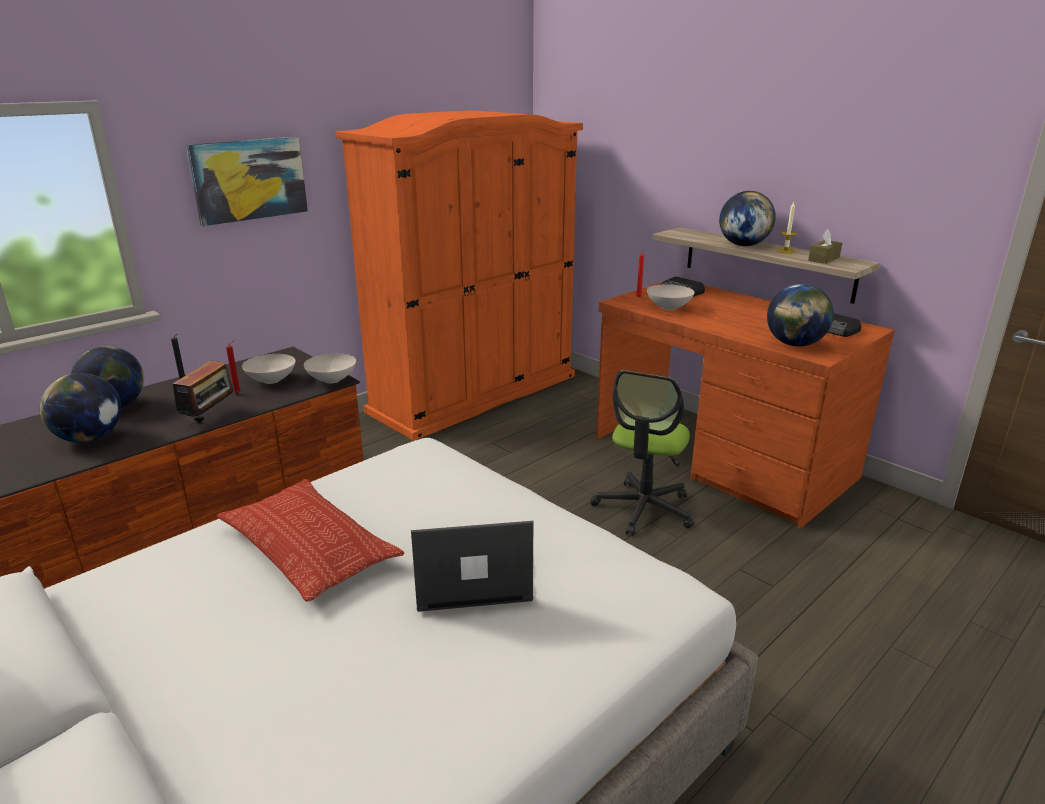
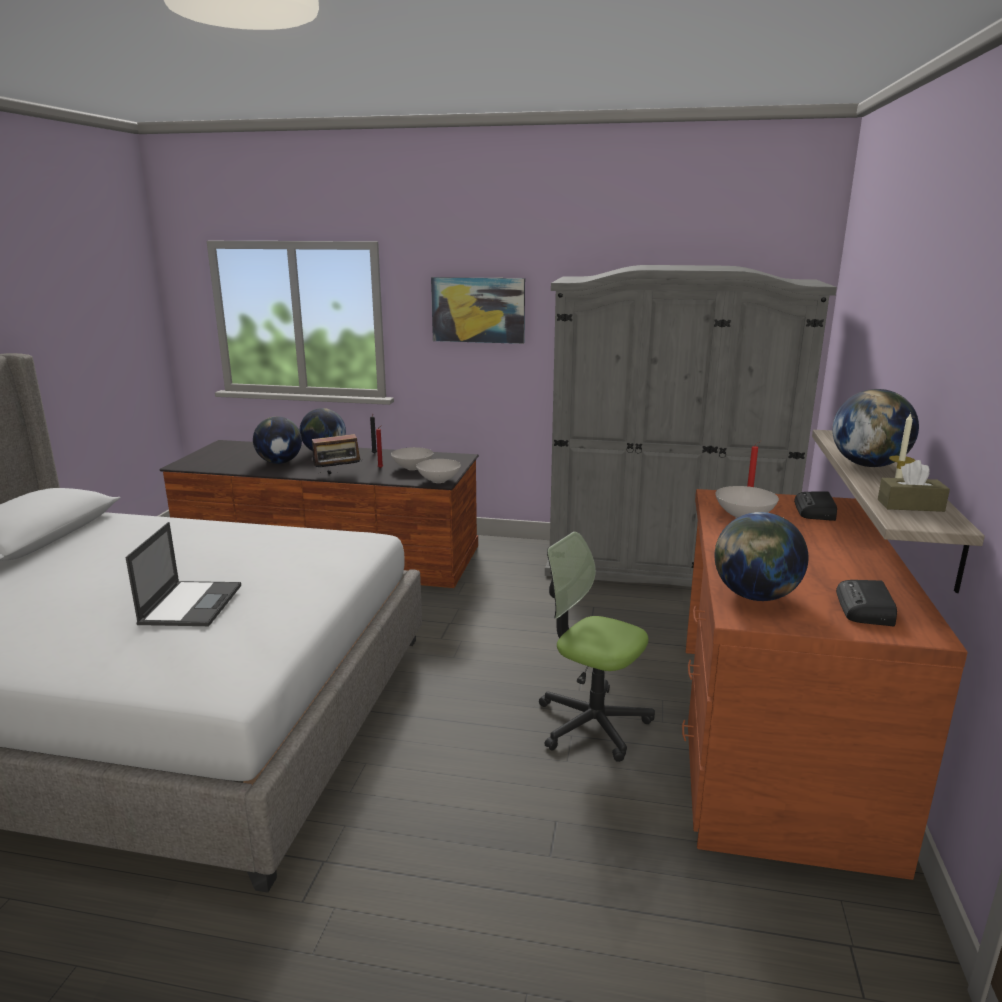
camera: 55 degrees right, 5 degrees down
pillow [216,479,404,602] -> none
orange wardrobe [335,110,583,441] -> grey wardrobe [545,265,837,587]
laptop [411,521,533,612] -> laptop turned 45 degrees clockwise [126,522,241,626]
office chair [590,370,694,535] -> office chair turned 45 degrees clockwise [539,532,655,762]

